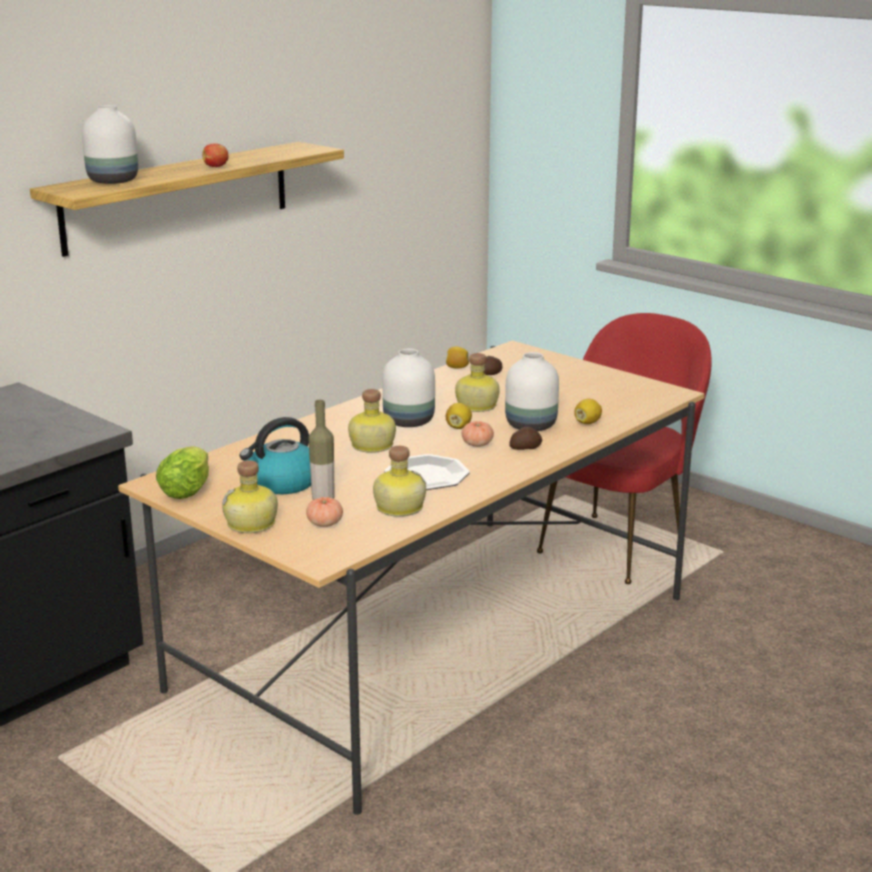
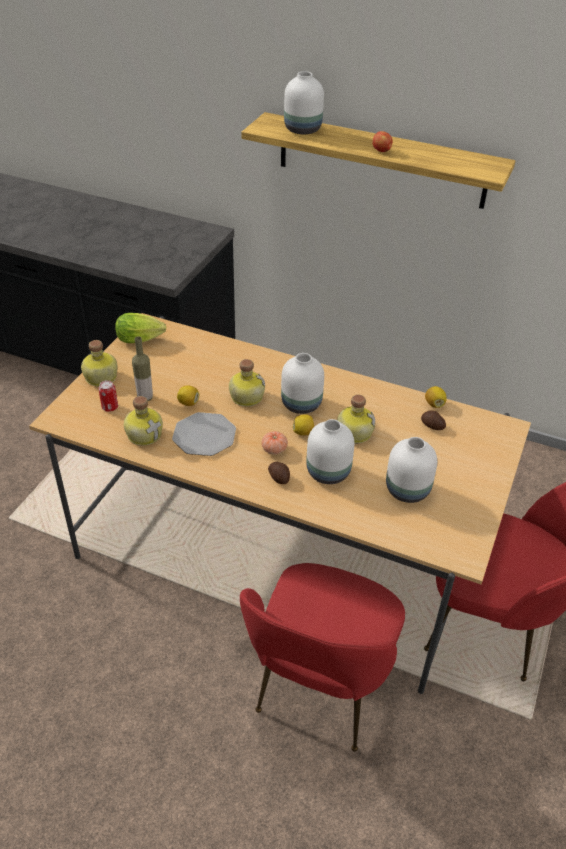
camera: 70 degrees right, 20 degrees up
kettle [239,417,311,494] -> none
tomato [306,497,343,527] -> can [99,380,118,412]
lemon [574,399,602,424] -> lemon moved to [177,385,199,406]
none -> red chair [240,563,405,752]
none -> white vase [386,437,437,503]

